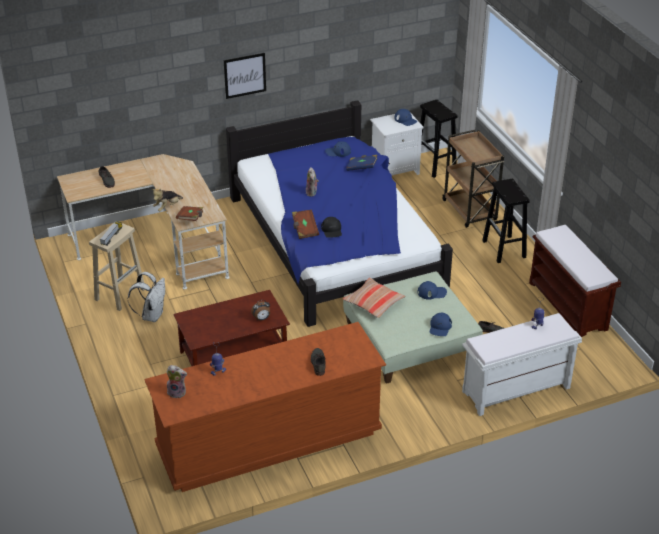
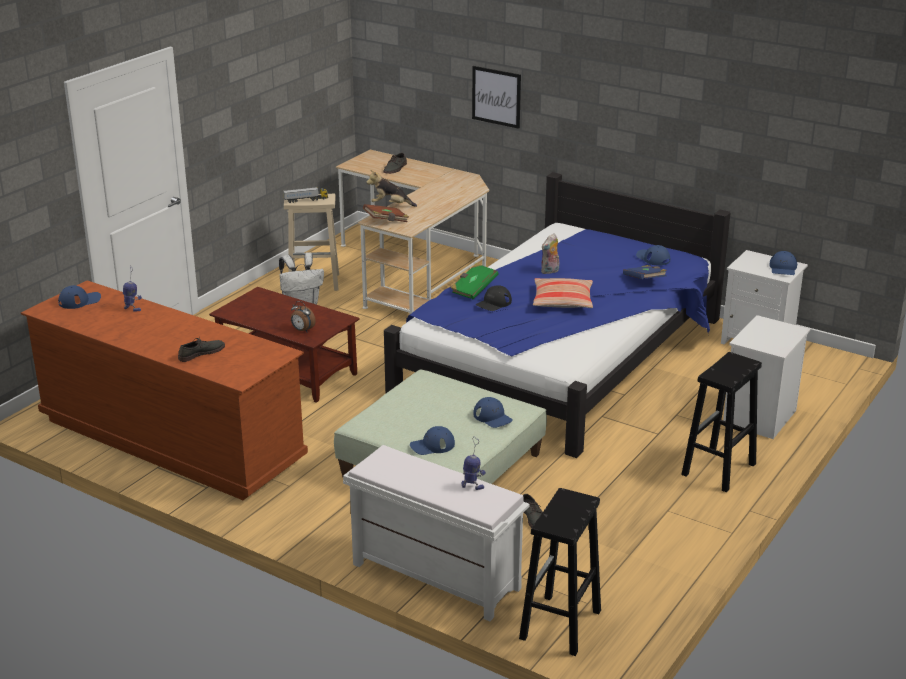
camera: 55 degrees right, 10 degrees down
plush toy [167,365,187,398] -> blue cap [58,285,101,309]
picture [224,53,266,99] -> picture moved to [472,66,521,129]
brown book [292,209,319,239] -> green book [451,263,499,299]
pillow [343,278,406,318] -> pillow moved to [533,278,593,308]
black stool [420,100,458,178] -> black stool moved to [519,488,601,656]
brown cart [442,130,504,228] -> white nightstand [723,315,810,439]
brown bench [529,225,621,337] -> none

